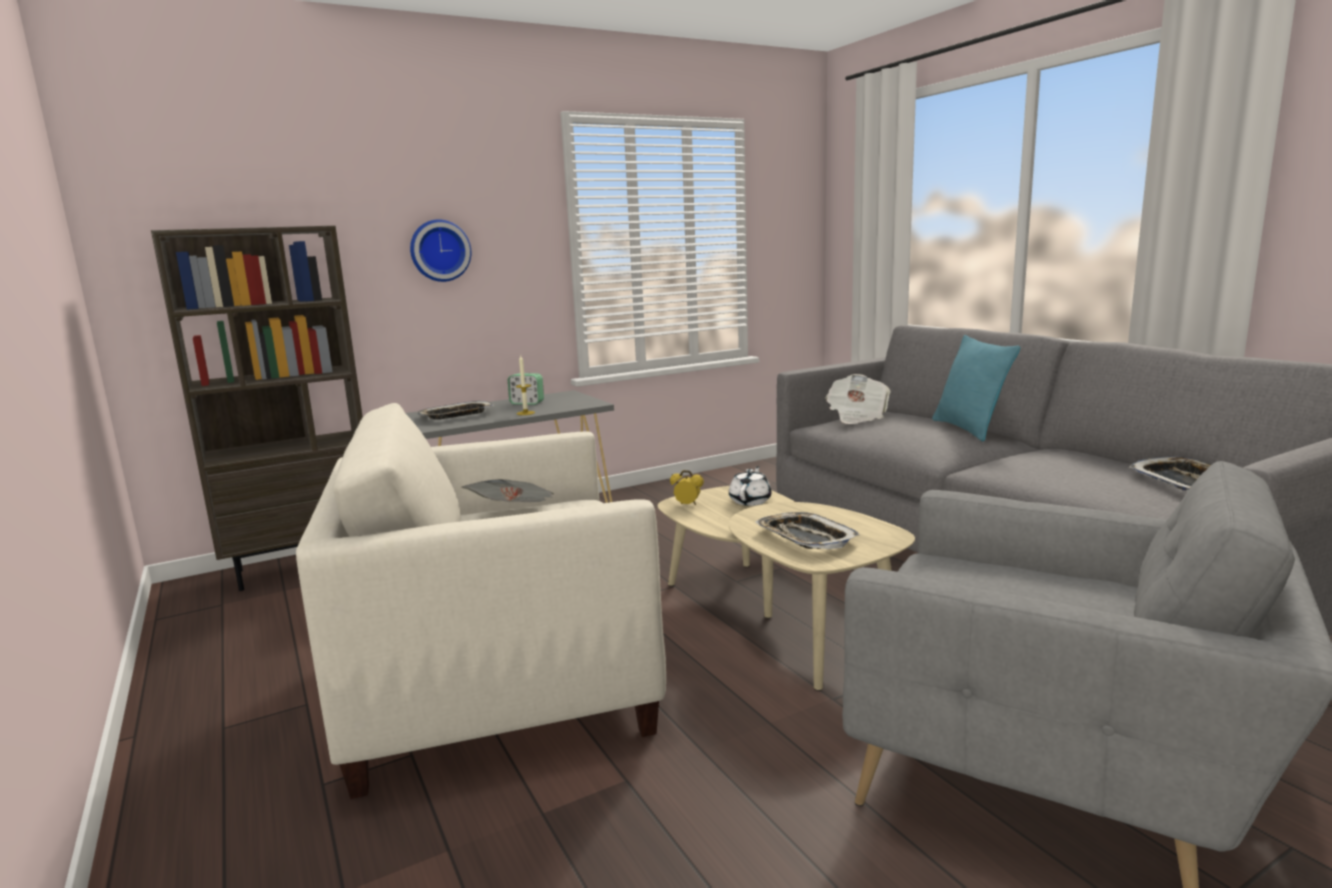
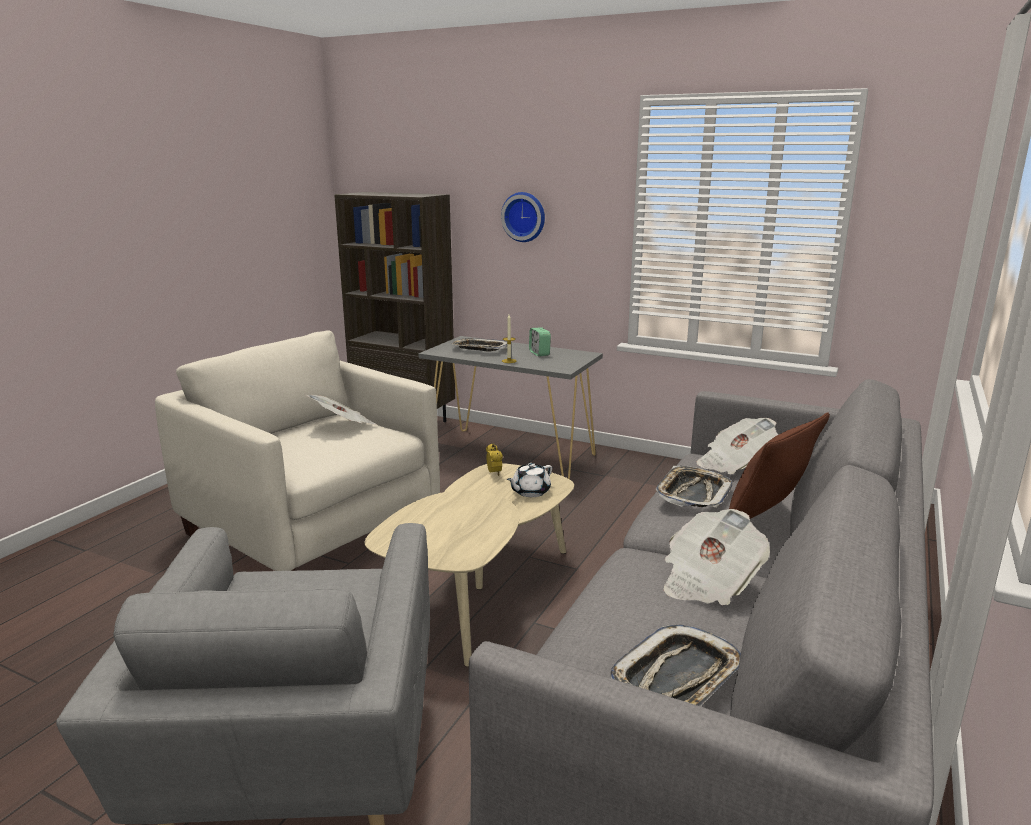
camera: 55 degrees right, 5 degrees up
white teapot [729,466,771,506] -> white teapot turned 150 degrees clockwise [507,463,552,497]
tray [755,512,860,549] -> tray moved to [656,466,732,508]
turquoise pillow [932,335,1020,441] -> brown pillow [729,412,830,519]
none -> newspaper [664,509,770,605]

